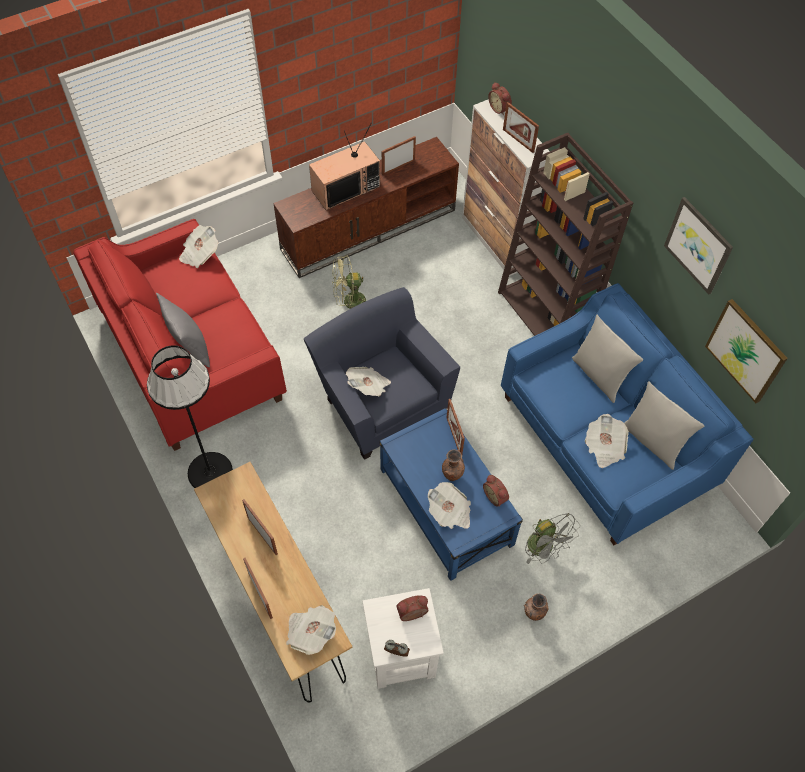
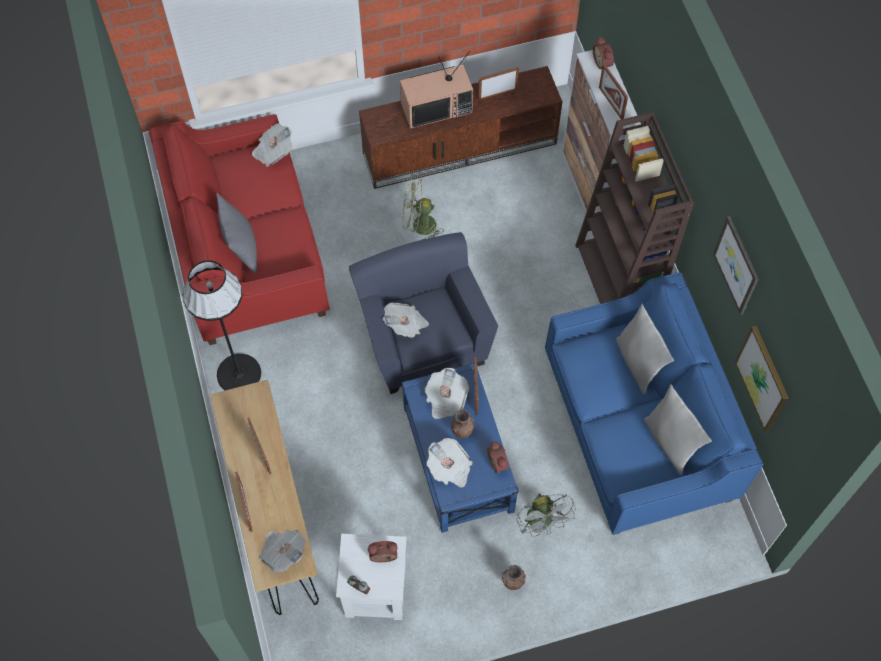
camera: 15 degrees right, 5 degrees up
newspaper [585,414,629,468] -> newspaper moved to [425,368,469,419]

